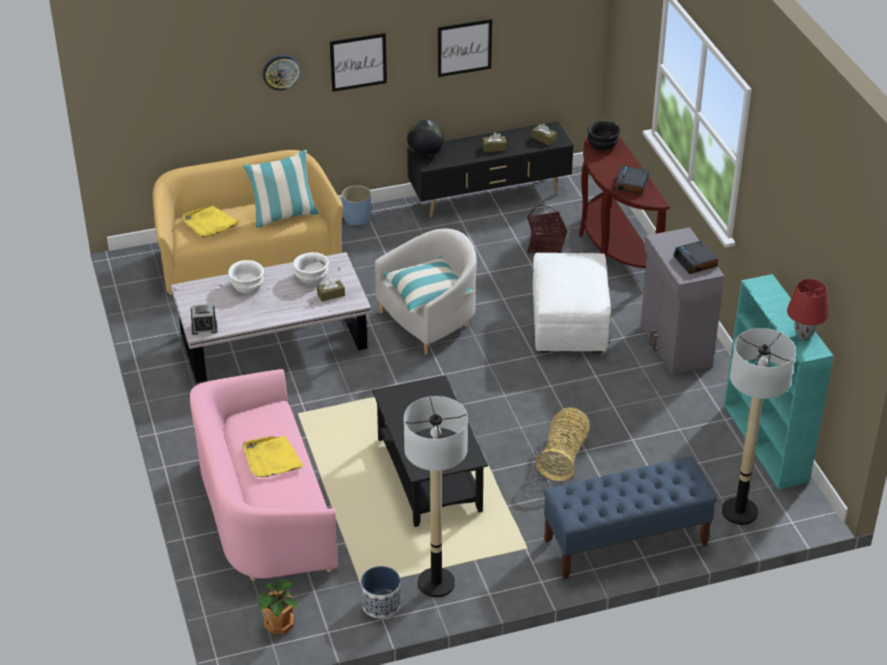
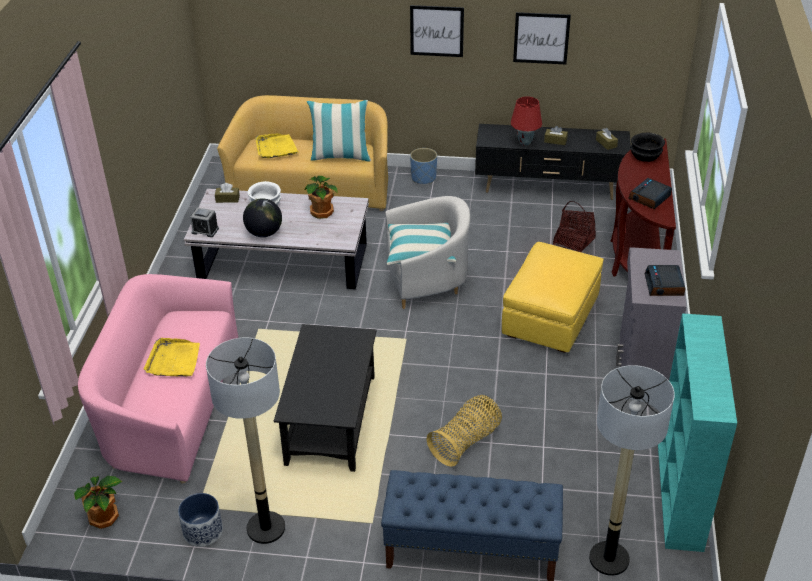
camera: 25 degrees right, 0 degrees up
wall clock [262,55,301,91] -> none
white bowl [293,252,329,284] -> potted plant [304,176,338,219]
brown tissue box [317,278,345,302] -> brown tissue box moved to [215,183,240,203]
globe [407,120,444,157] -> globe moved to [243,198,282,237]
white ottoman [533,253,611,353] -> yellow ottoman [502,242,604,353]
red table lamp [787,279,829,340] -> red table lamp moved to [511,96,542,146]

